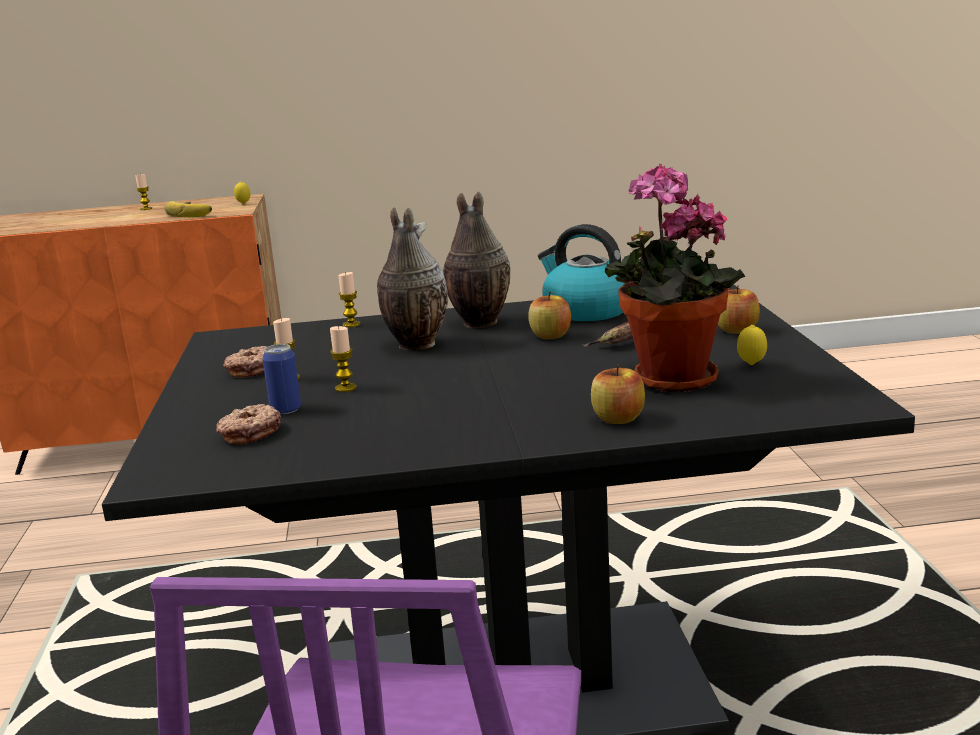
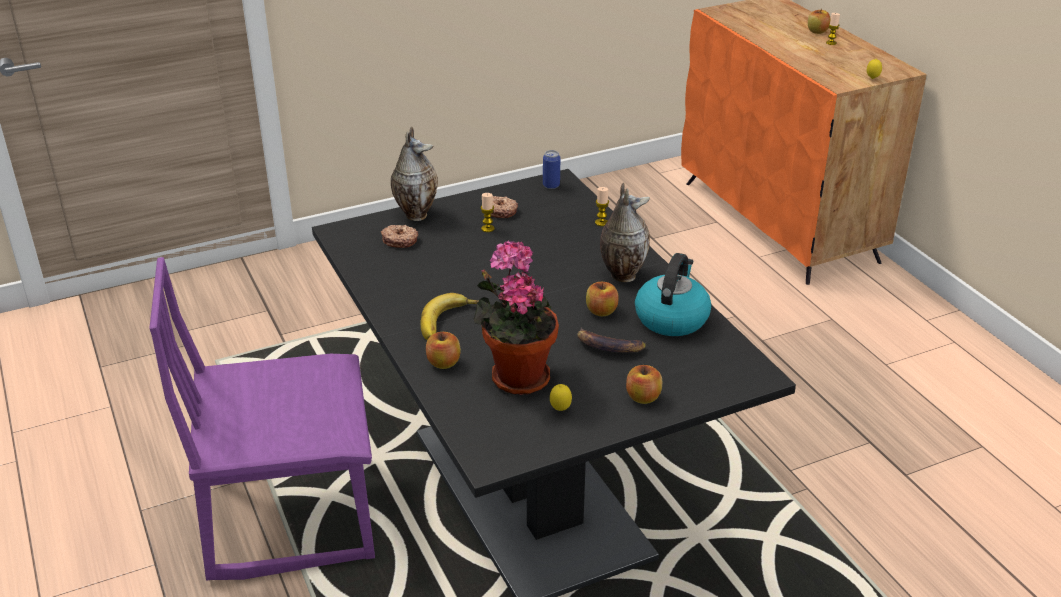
camera: 70 degrees right, 15 degrees up
banana [164,201,212,217] -> banana moved to [421,293,478,340]
can [262,344,301,414] -> can moved to [543,150,560,189]
candle [330,326,357,392] -> none
vase [377,207,448,350] -> vase moved to [391,127,438,221]
none -> apple [808,9,830,34]

